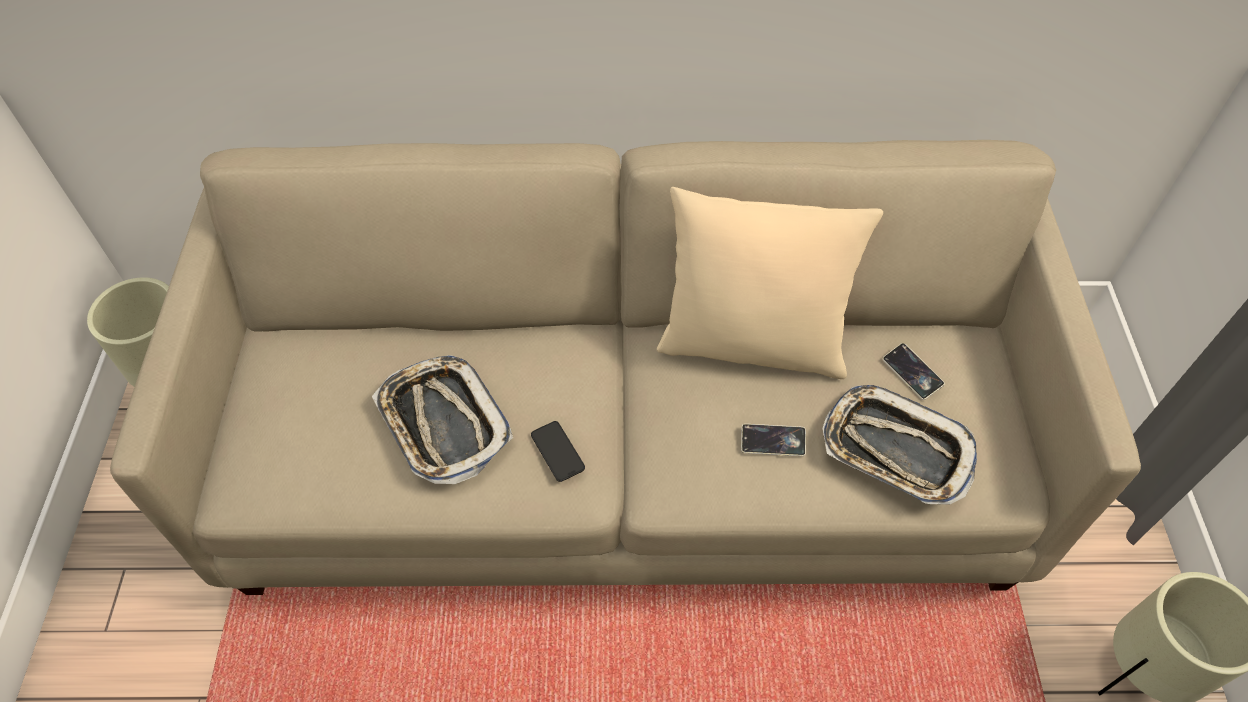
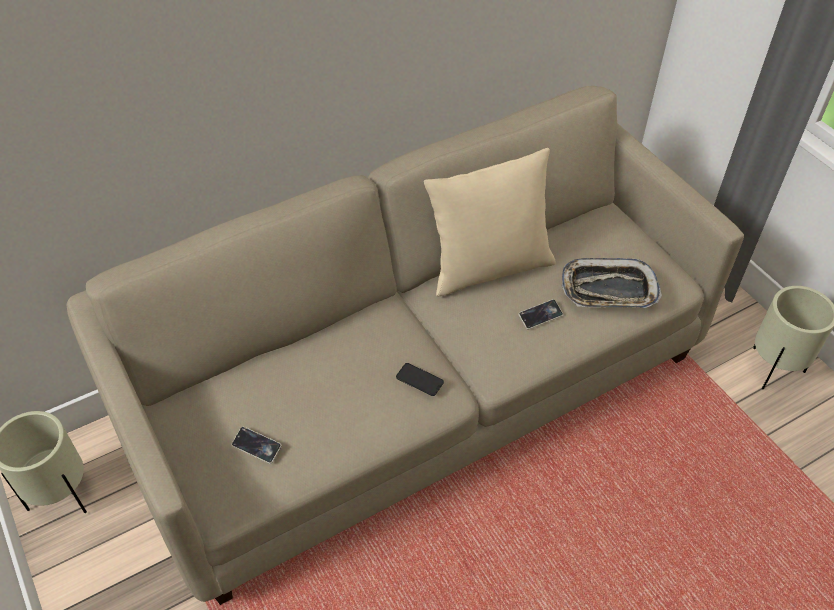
camera: 30 degrees left, 5 degrees down
tray [372,355,513,484] -> none
phone [883,343,945,400] -> phone moved to [232,427,282,464]

